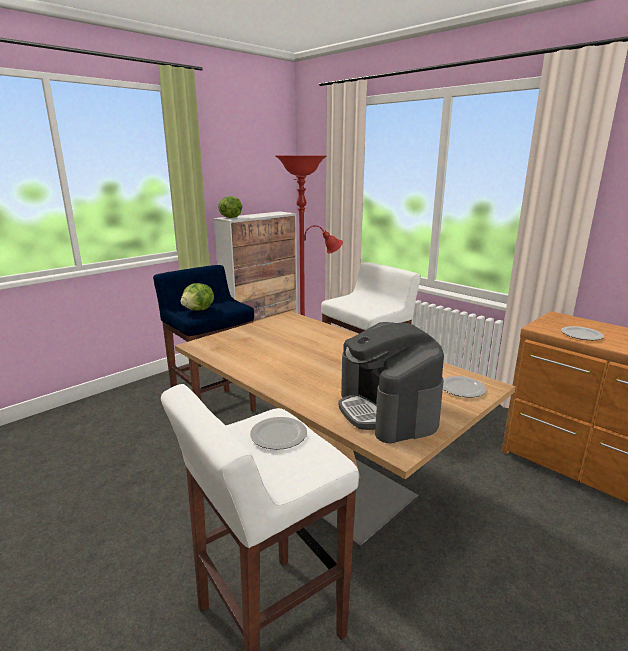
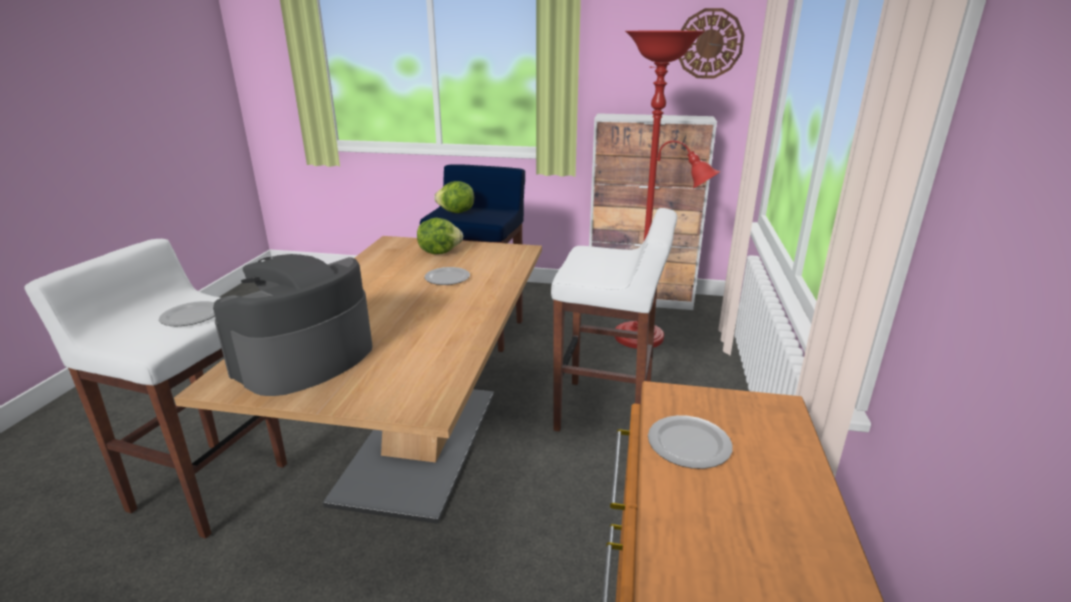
camera: 55 degrees right, 5 degrees up
lettuce [218,196,242,218] -> lettuce moved to [417,218,463,254]
plate [443,376,487,397] -> plate moved to [425,267,470,285]
none -> wall clock [679,8,744,79]

